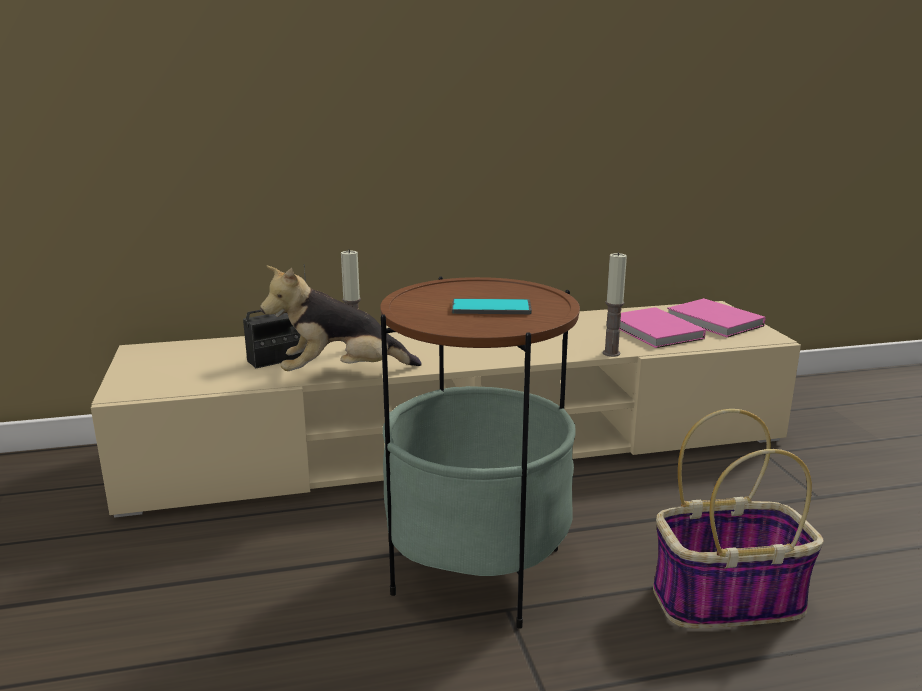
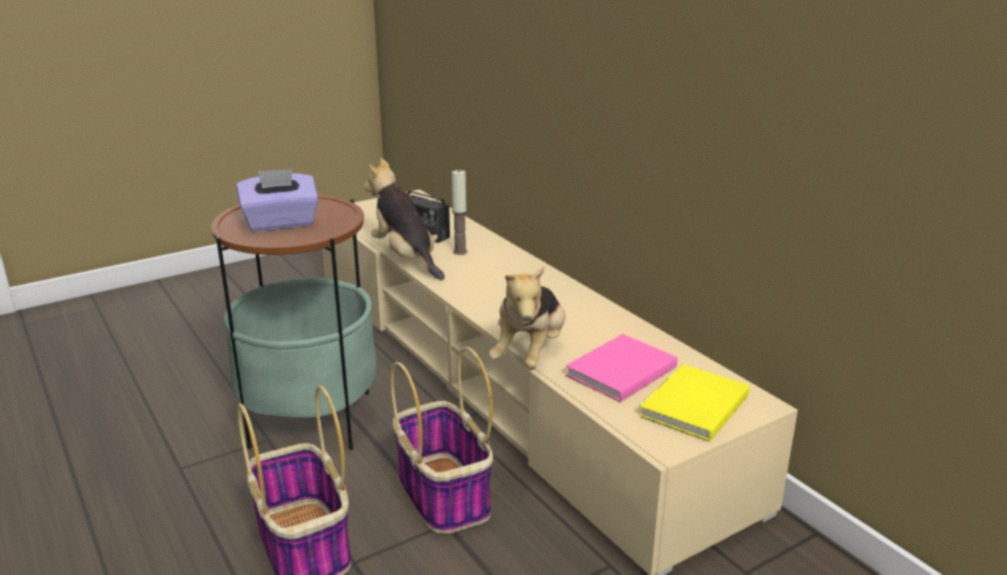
camera: 70 degrees right, 5 degrees up
phone [452,298,532,314] -> purple tissue box [237,169,318,231]
candle [603,252,627,357] -> plush toy [489,266,566,369]
pink book [667,298,766,337] -> yellow book [640,364,750,442]
none -> basket [390,347,493,534]

